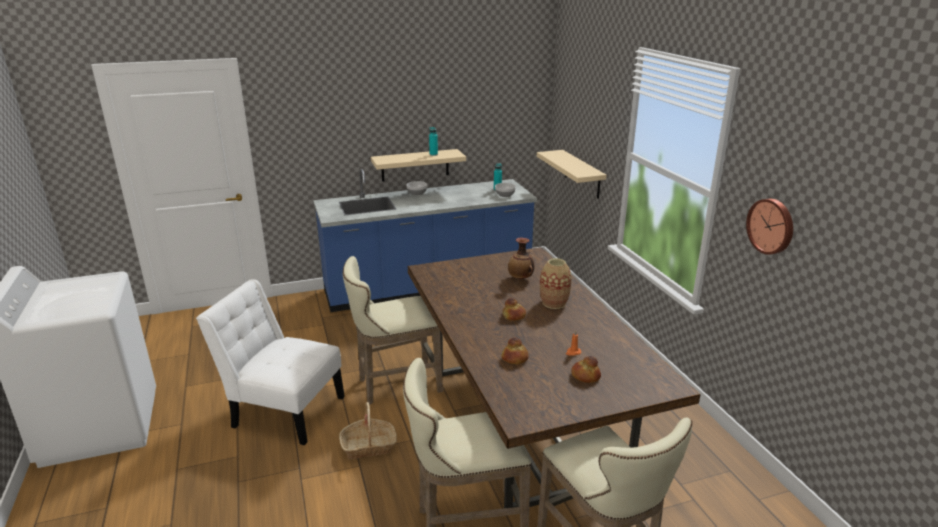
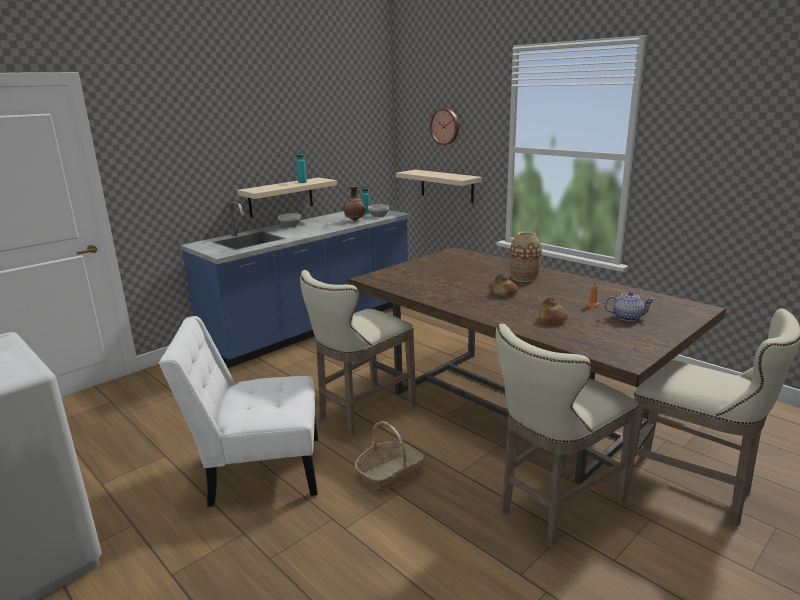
camera: 25 degrees left, 5 degrees down
vase [508,238,534,279] -> vase moved to [343,186,366,221]
bread [571,356,601,383] -> teapot [604,291,655,321]
wall clock [746,199,793,255] -> wall clock moved to [430,108,459,145]

